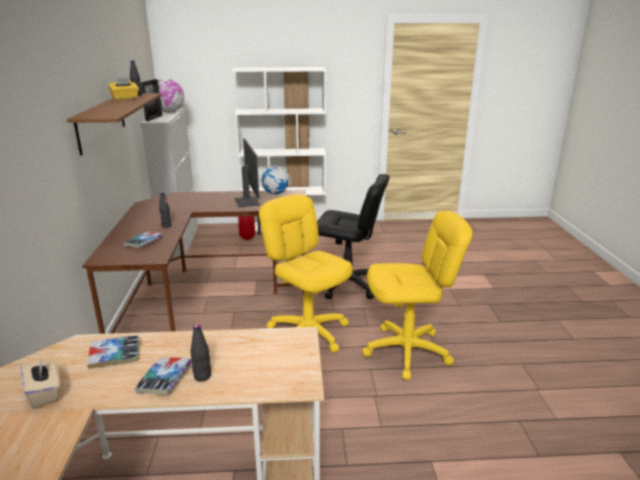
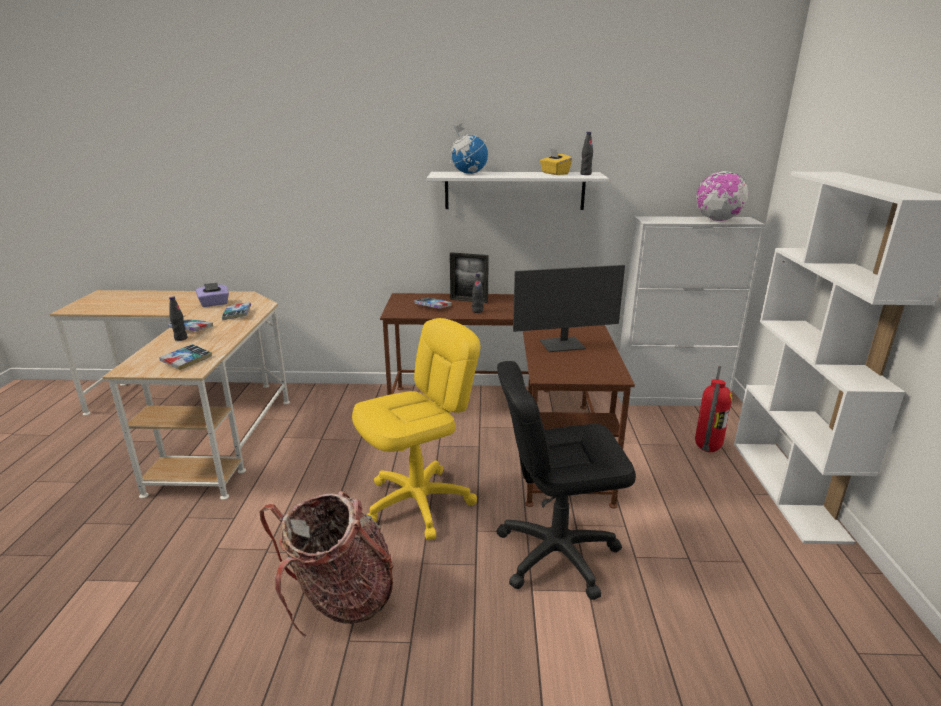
camera: 95 degrees right, 0 degrees up
beige tissue box [20,357,60,409] -> purple tissue box [196,282,229,307]
brown shelf [67,93,161,156] -> white shelf [427,172,609,210]
picture frame [140,79,162,121] -> picture frame moved to [450,252,489,303]
globe [260,162,291,194] -> globe moved to [450,123,488,174]
black office chair [317,174,390,299] -> black office chair turned 60 degrees clockwise [496,361,636,600]
yellow office chair [362,211,472,380] -> backpack [260,491,393,638]
none -> book [160,344,212,370]

